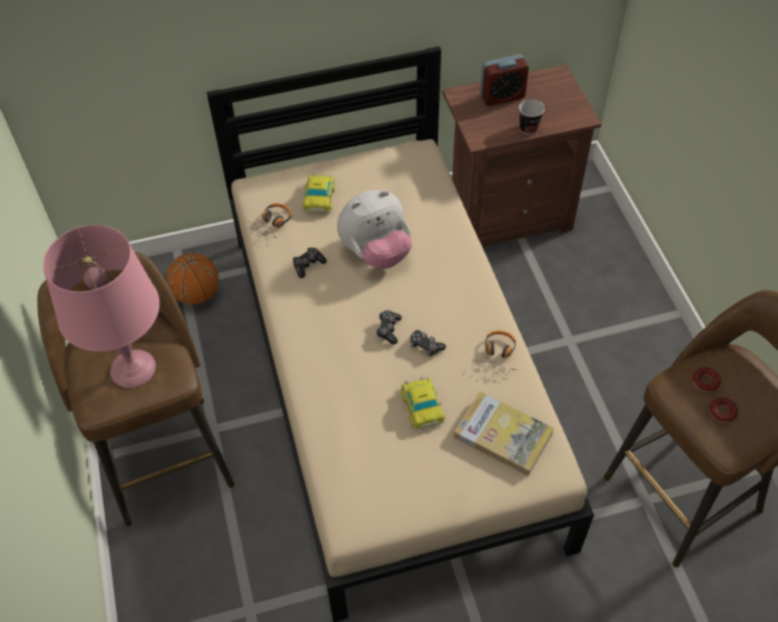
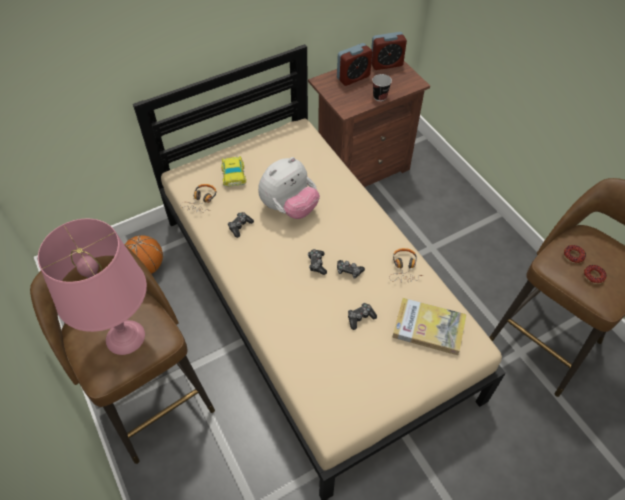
camera: 15 degrees left, 0 degrees up
toy car [400,377,445,430] -> game controller [348,303,377,330]
none -> alarm clock [371,32,407,70]

